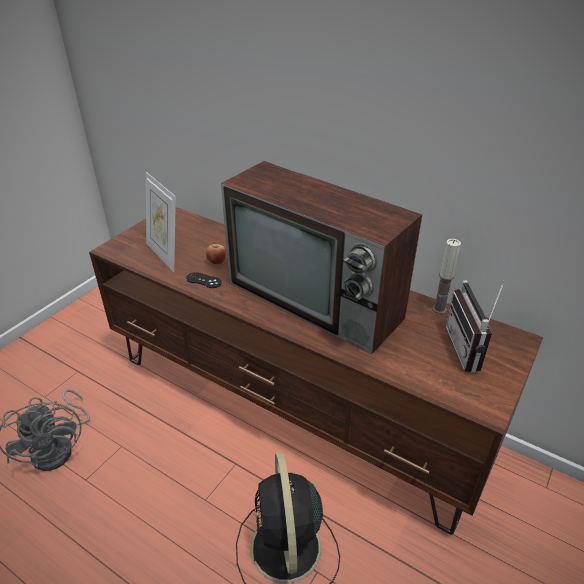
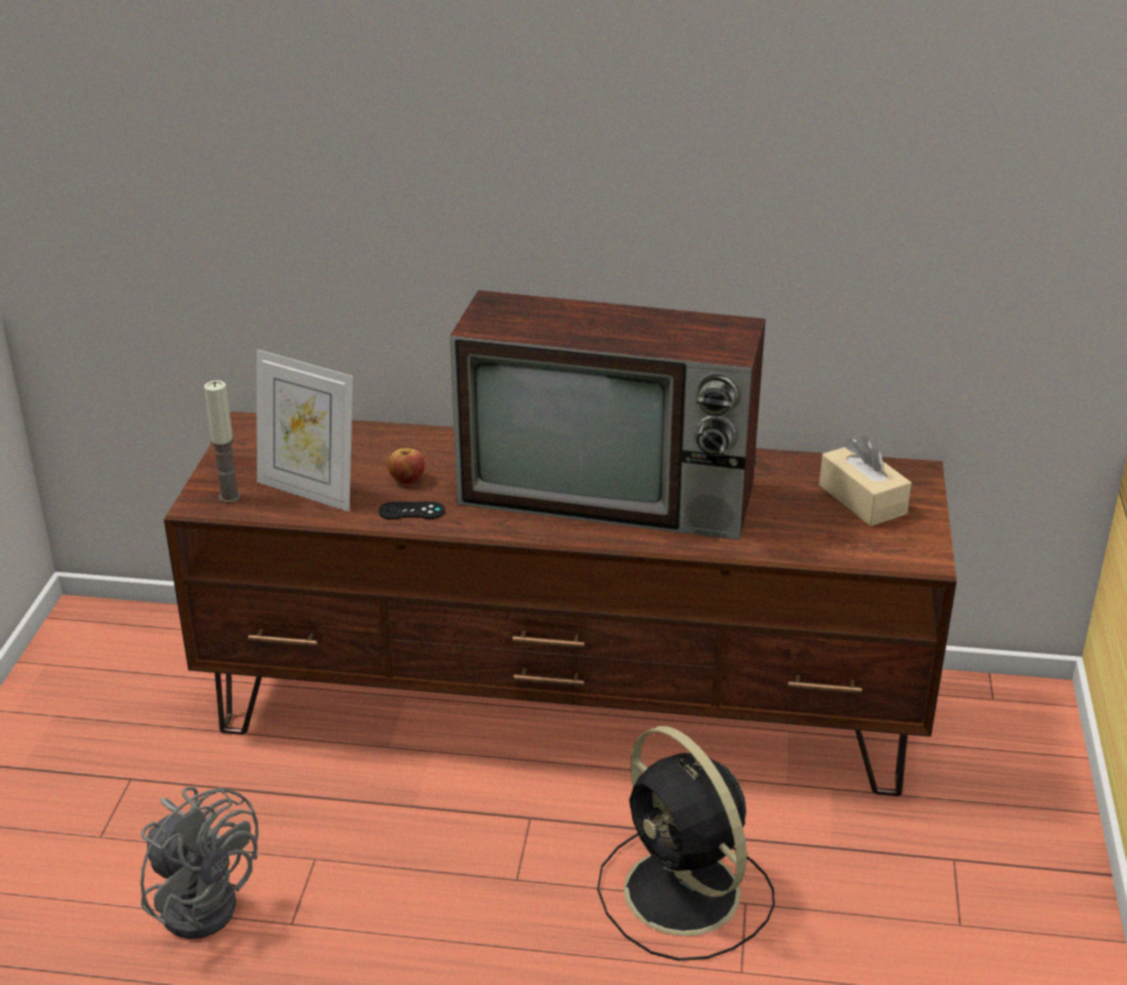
camera: 25 degrees left, 5 degrees down
candle [432,239,461,314] -> candle moved to [204,380,241,503]
radio [445,280,505,373] -> beige tissue box [819,436,912,526]

